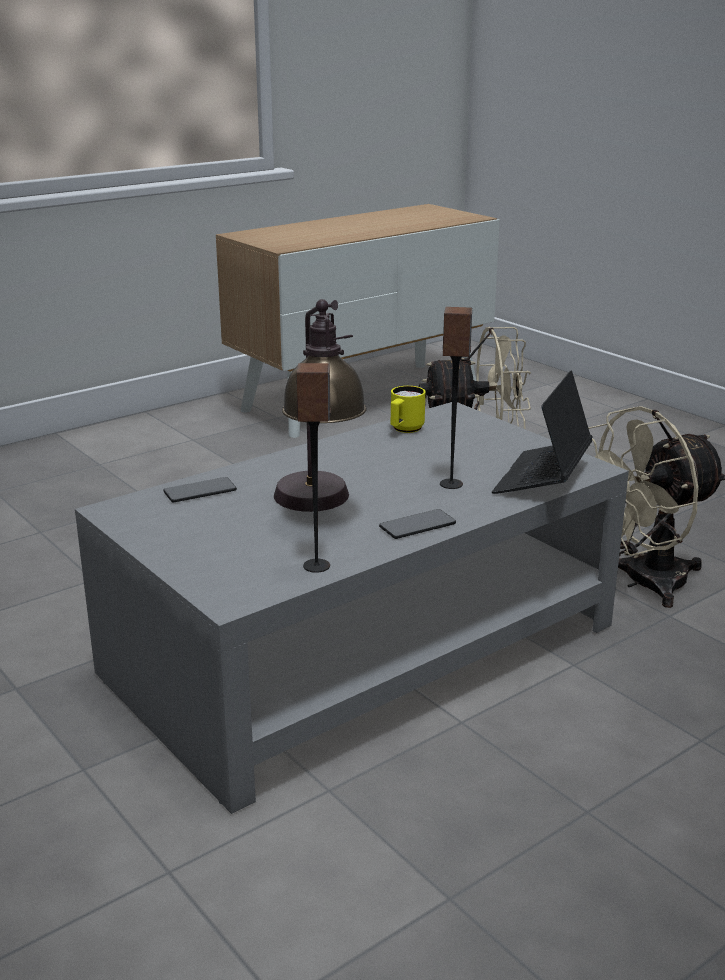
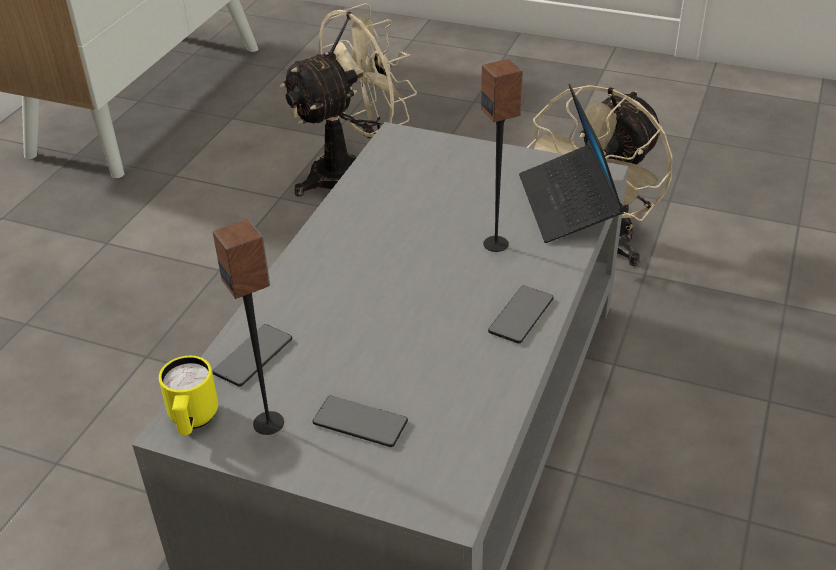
camera: 30 degrees left, 15 degrees up
table lamp [274,299,367,512] -> none
speaker [296,363,331,573] -> speaker moved to [213,219,284,435]
yellow mug [391,386,425,433] -> yellow mug moved to [159,356,218,435]
none -> phone [312,395,408,447]

